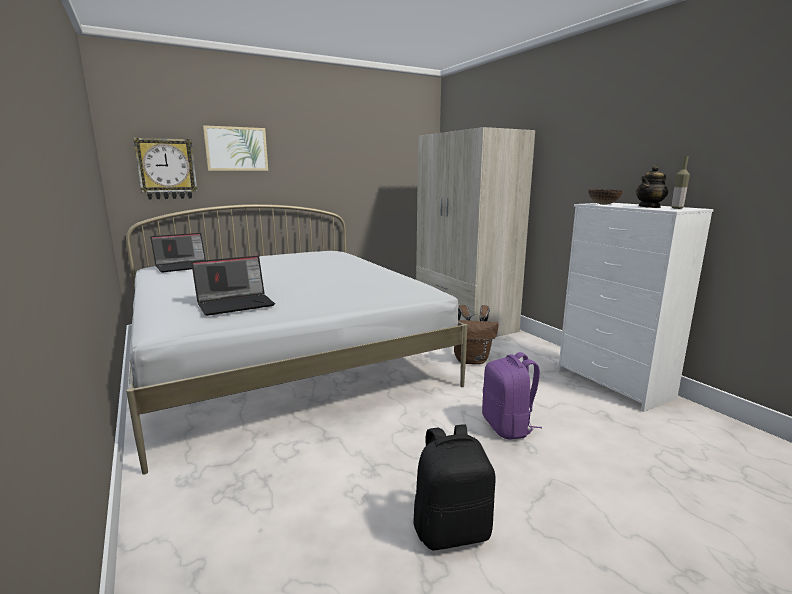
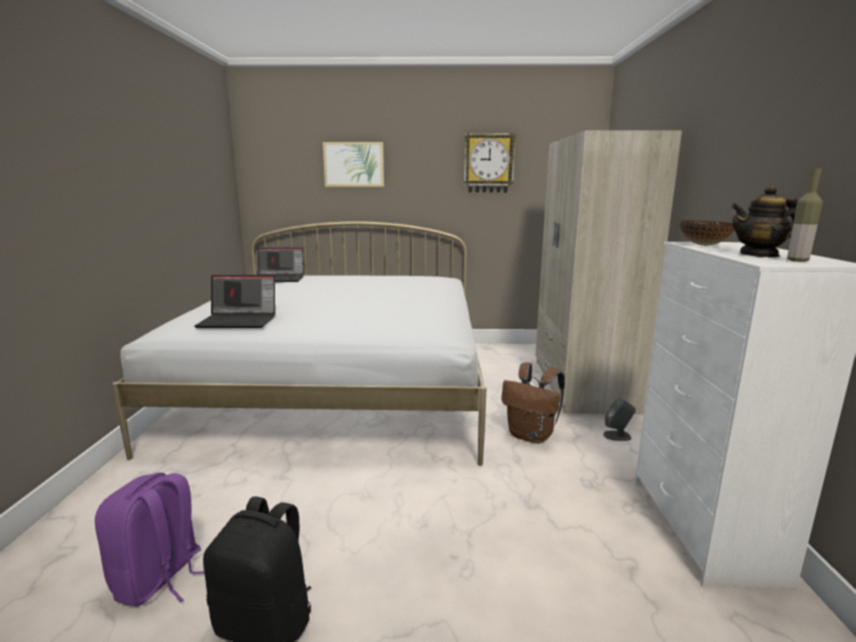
camera: 30 degrees right, 0 degrees up
wall clock [133,137,197,200] -> wall clock moved to [464,133,516,193]
purple backpack [482,352,542,440] -> purple backpack moved to [95,472,204,607]
none -> grey speaker [603,398,636,441]

